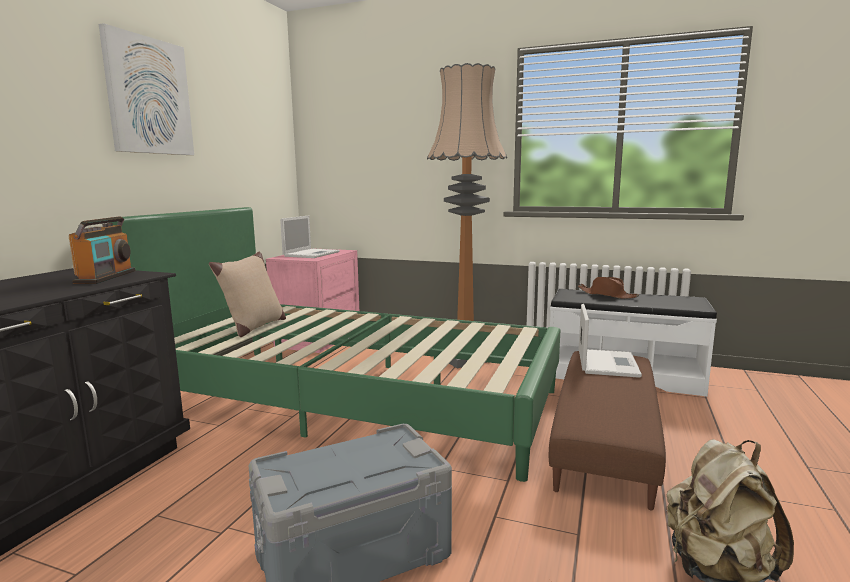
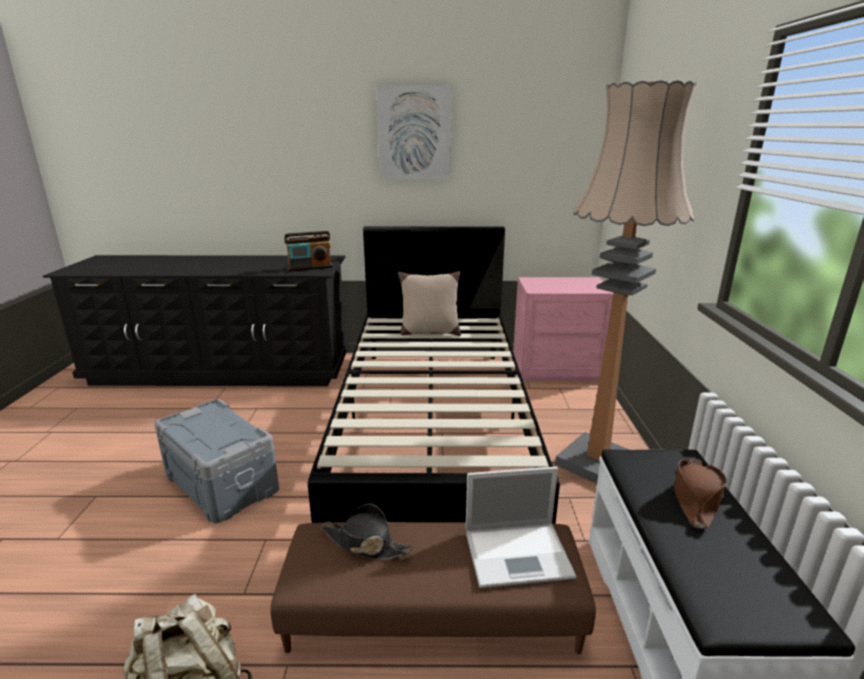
camera: 70 degrees right, 10 degrees up
green bed [109,207,560,482] -> black bed [308,226,560,524]
laptop [280,215,340,258] -> none
none -> black hat [321,504,413,560]

